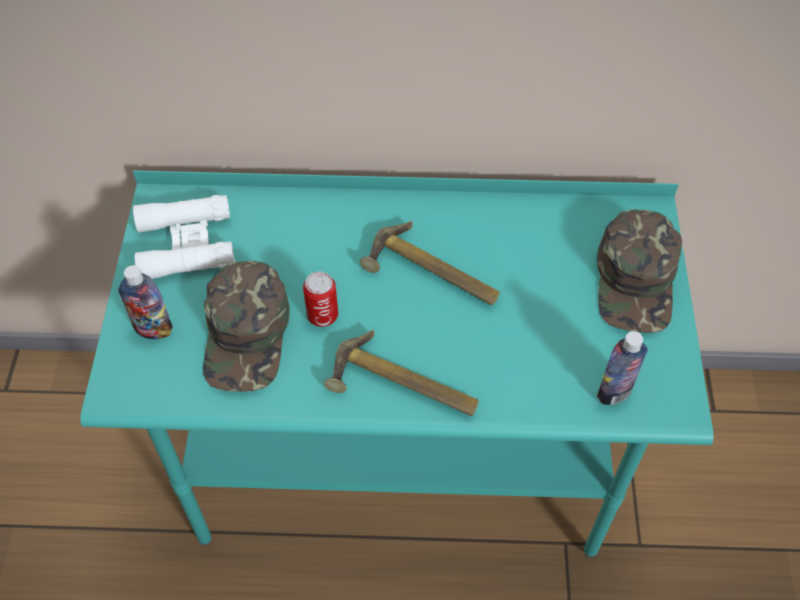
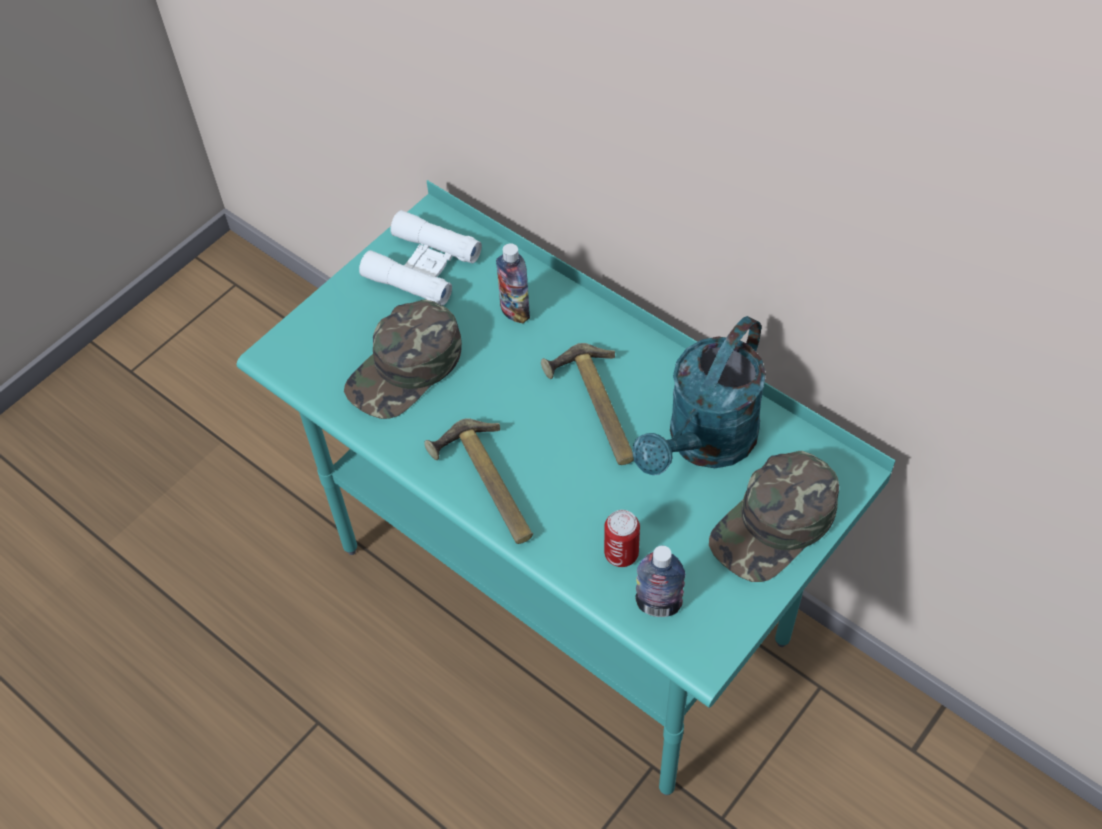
camera: 40 degrees right, 0 degrees up
bottle [118,265,173,339] -> bottle moved to [496,243,530,323]
can [303,271,338,327] -> can moved to [604,510,640,567]
none -> turquoise watering can [632,316,766,475]

